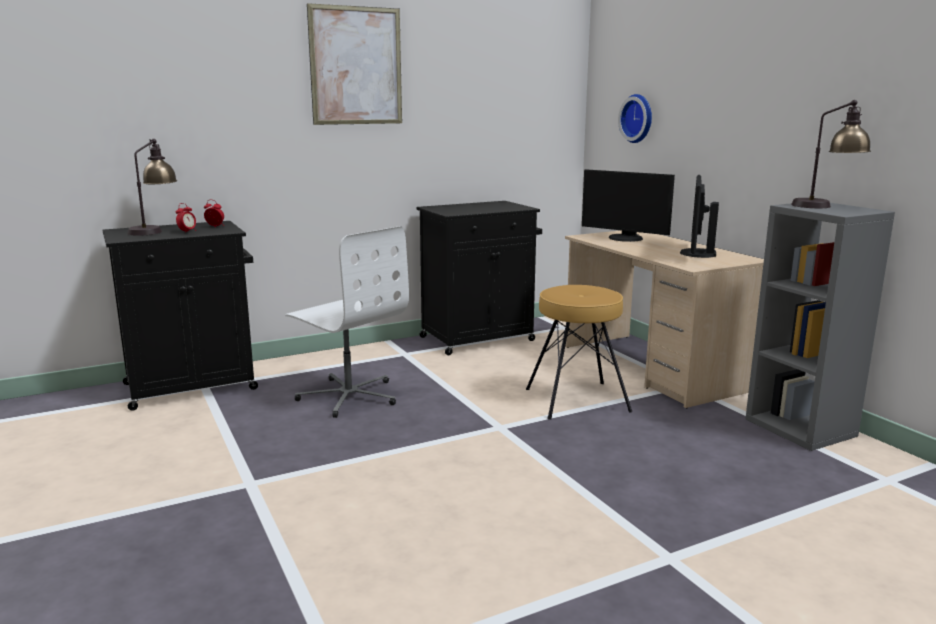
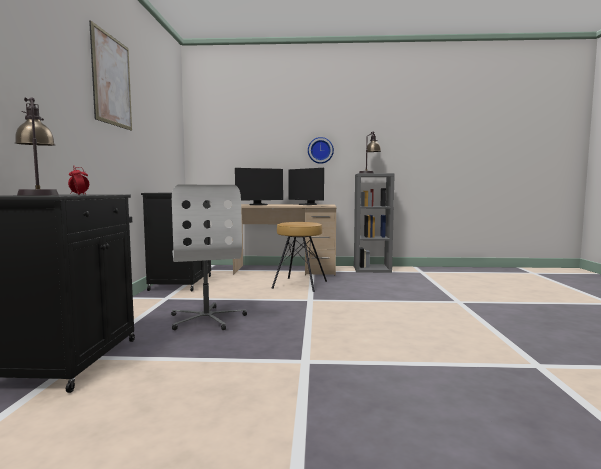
camera: 60 degrees left, 10 degrees down
white office chair [285,226,409,418] -> white office chair turned 90 degrees clockwise [171,185,247,330]
wall clock [618,94,652,143] -> wall clock moved to [308,137,334,164]

